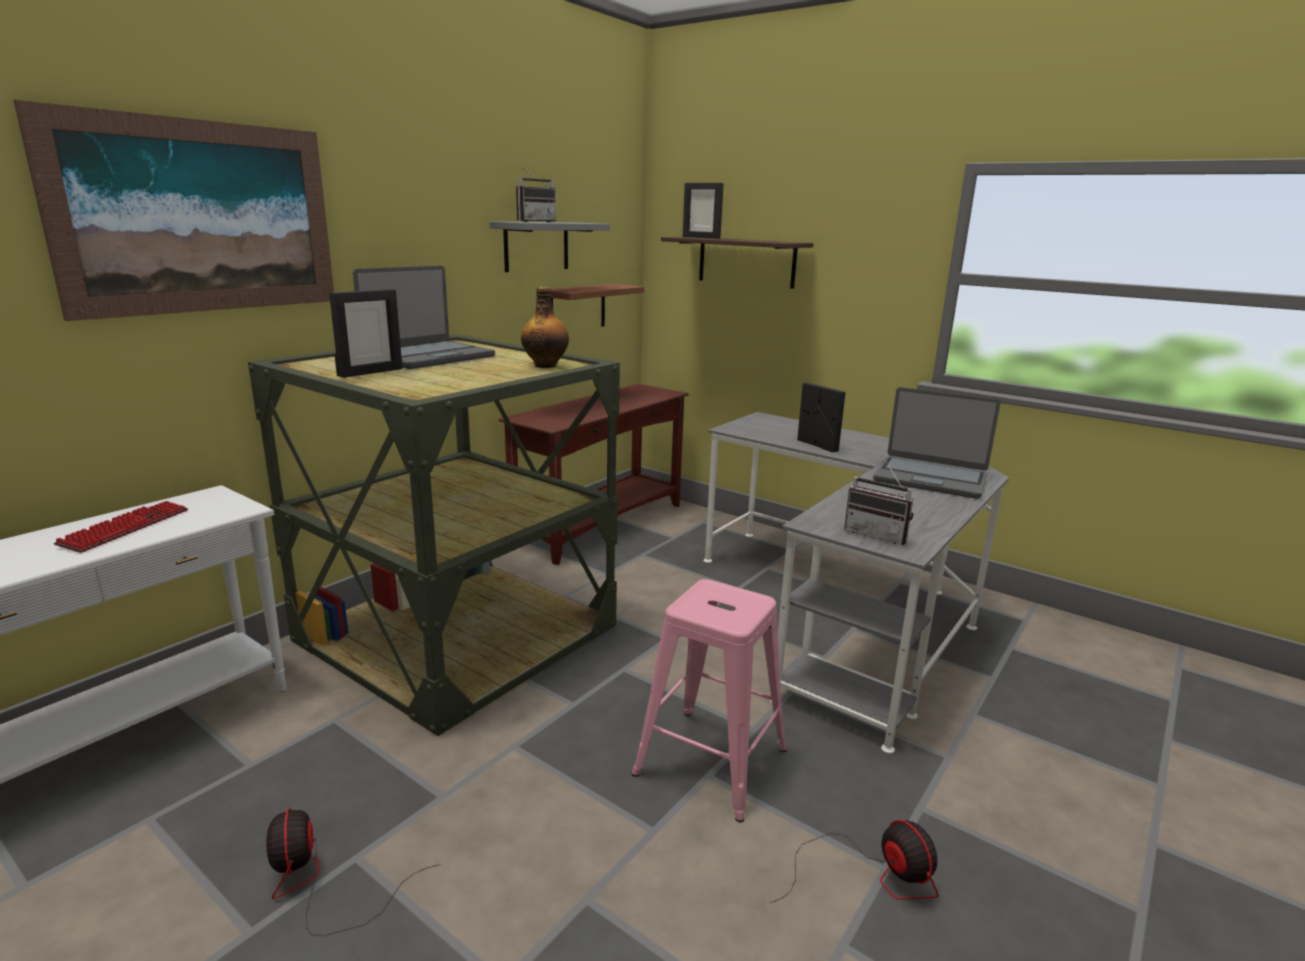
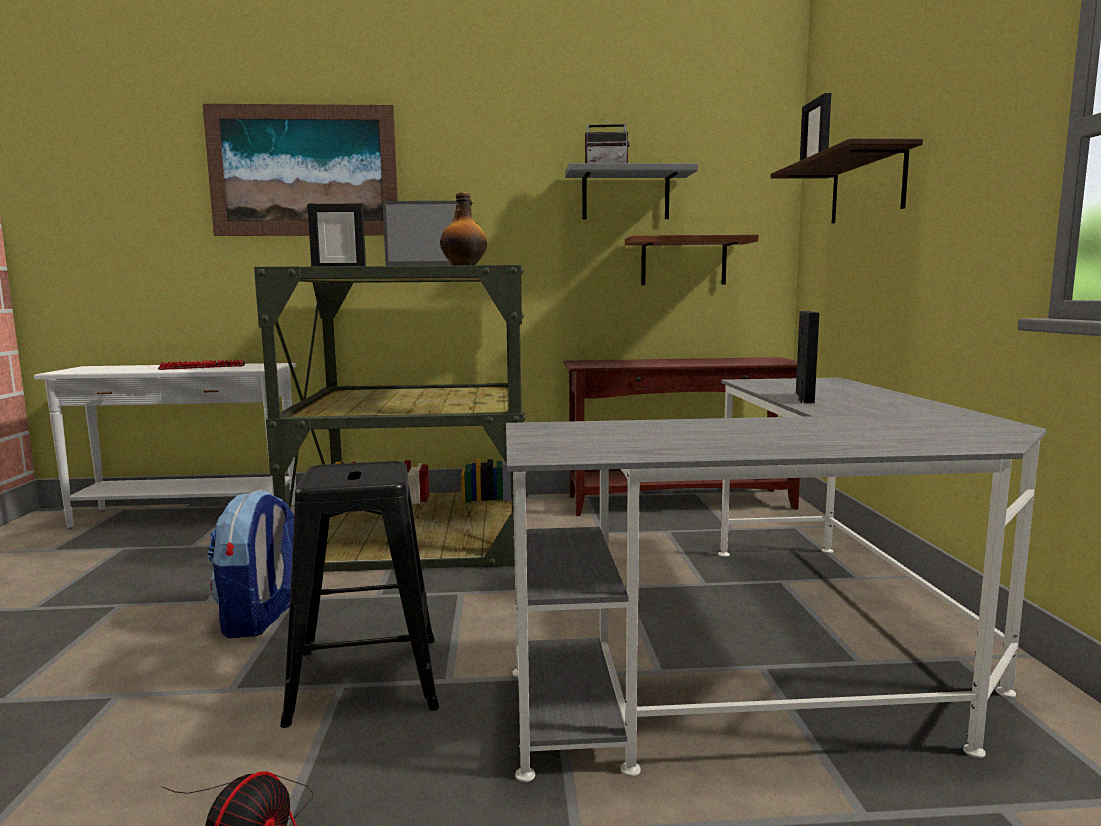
camera: 50 degrees right, 10 degrees down
fan [266,808,441,936] -> none
pink stool [631,579,787,822] -> black stool [280,461,439,728]
radio [844,461,913,545] -> none
laptop [873,387,1001,499] -> none
none -> backpack [207,490,294,638]

